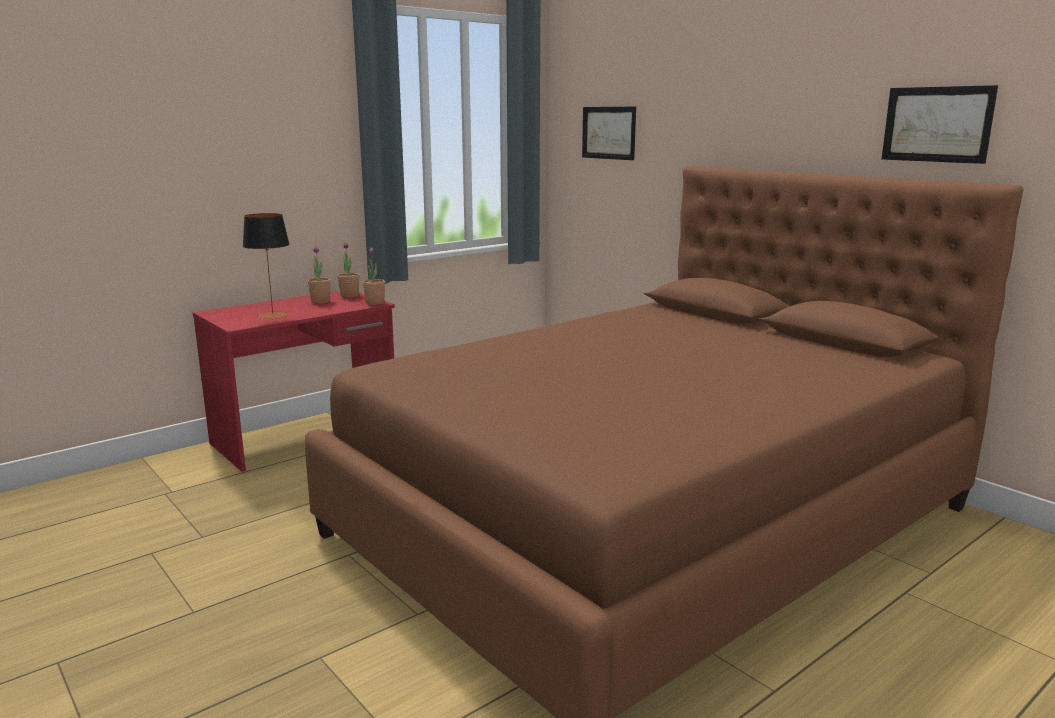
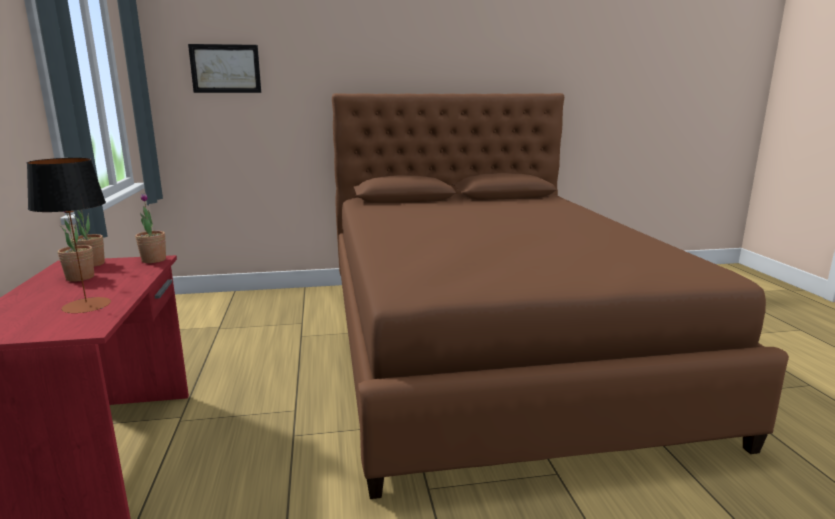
camera: 60 degrees left, 0 degrees up
picture [882,85,998,164] -> none

